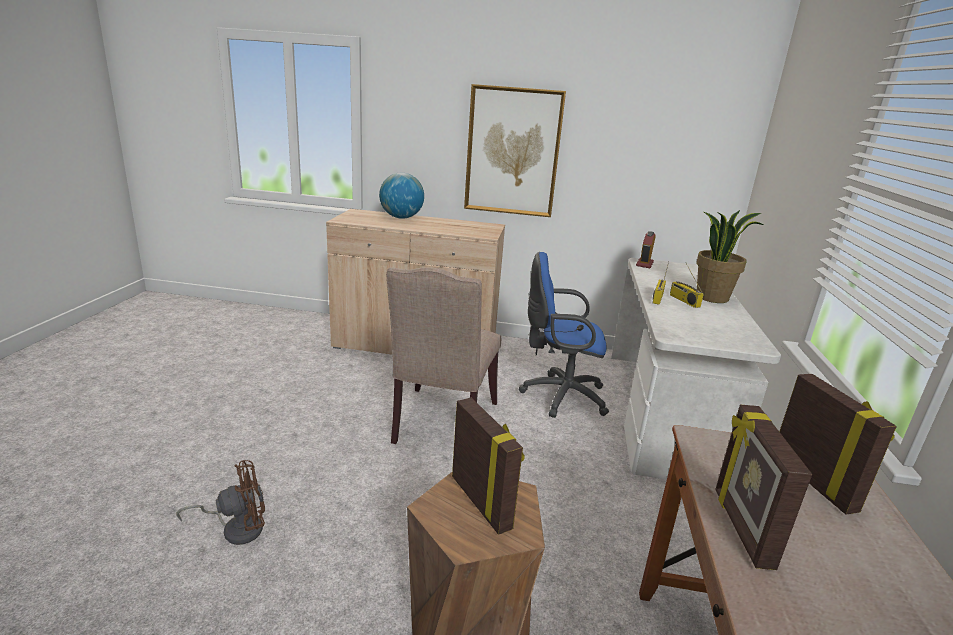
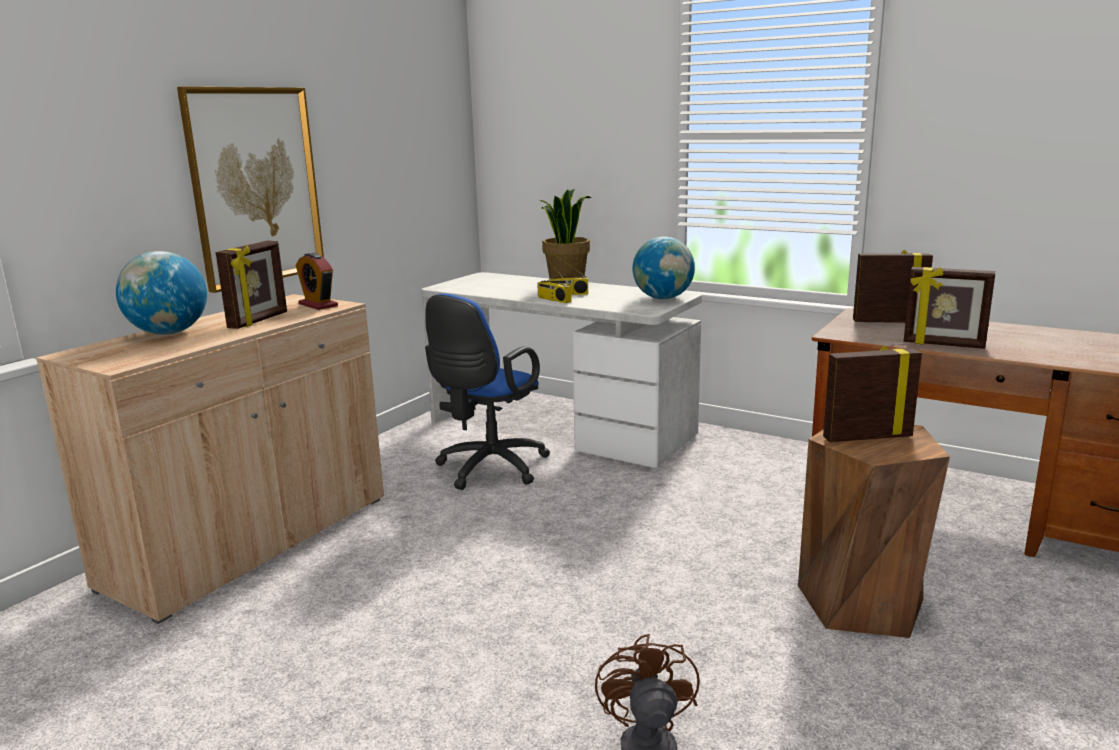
camera: 65 degrees left, 5 degrees down
beige chair [386,267,501,444] -> none
alarm clock [636,231,656,268] -> alarm clock moved to [296,253,338,310]
none -> picture frame [216,241,287,329]
none -> globe [633,237,695,299]

